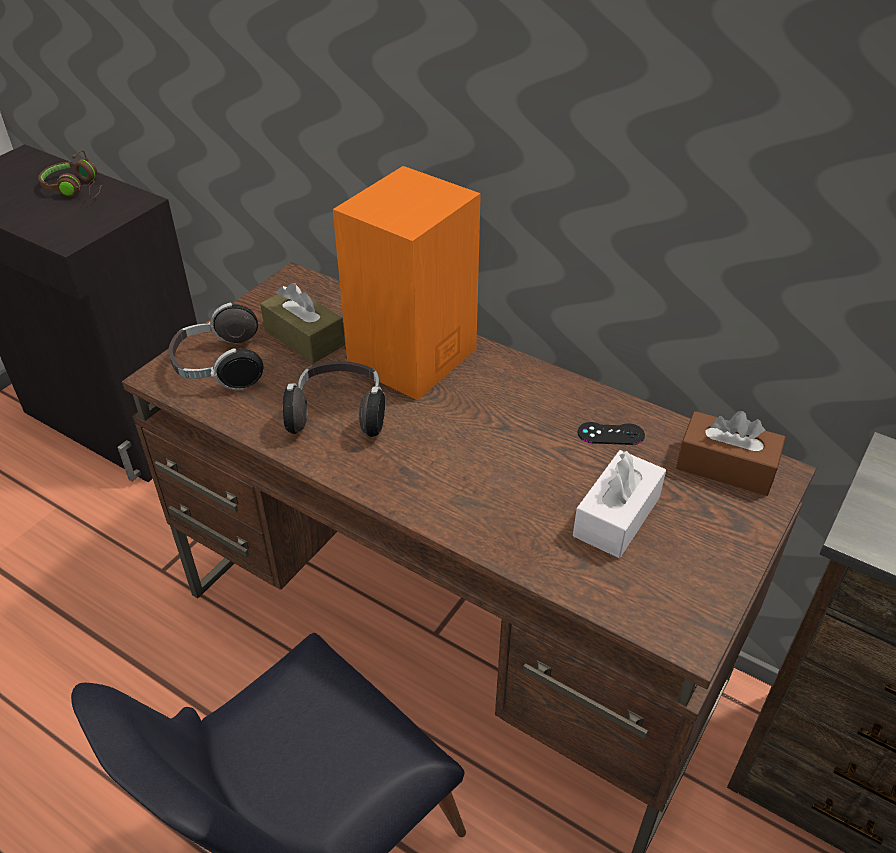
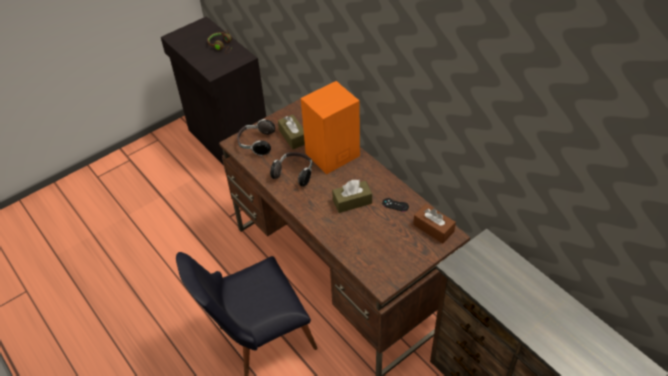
camera: 20 degrees right, 5 degrees up
white tissue box [573,450,666,558] -> none
none -> brown tissue box [332,180,372,213]

